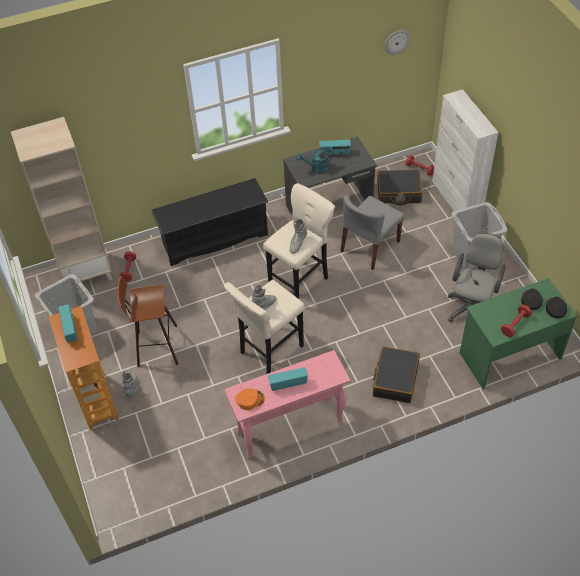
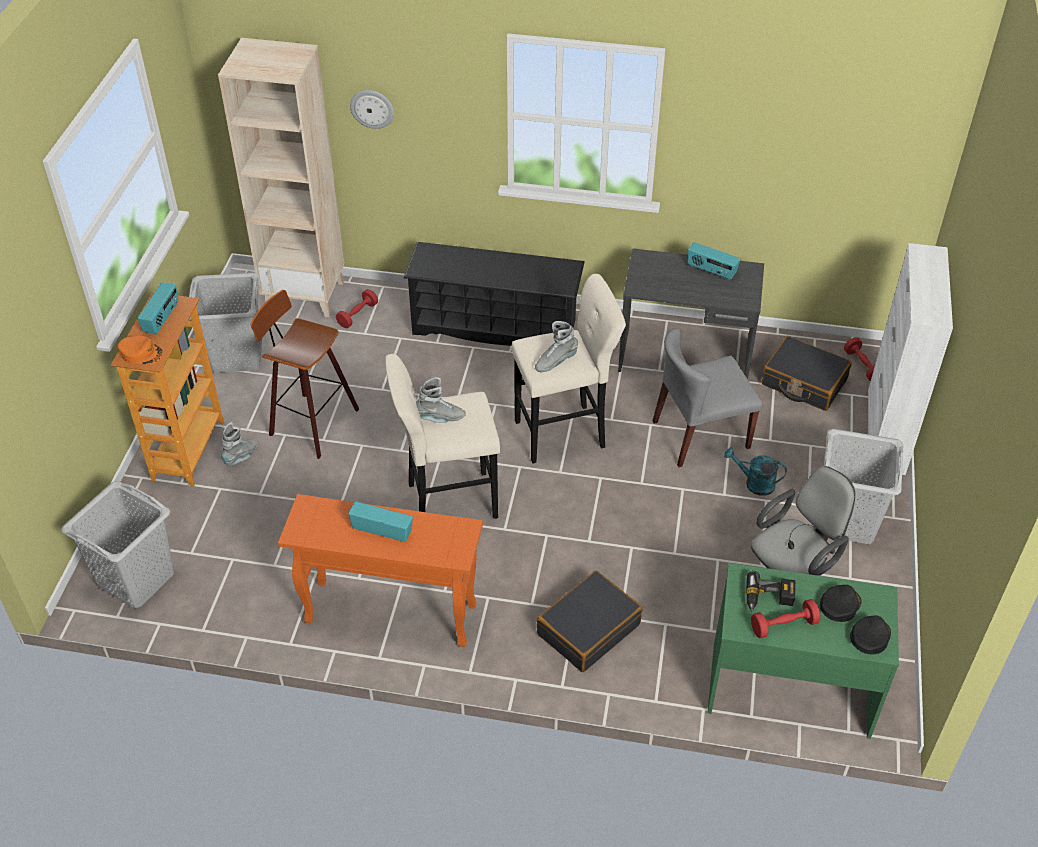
camera: 30 degrees right, 5 degrees down
pink console table [224,350,350,459] -> orange console table [278,494,483,647]
orange cap [235,388,265,410] -> orange cap moved to [118,336,163,365]
turquoise watering can [296,149,333,174] -> turquoise watering can moved to [724,447,787,496]
wall clock [384,30,410,55] -> wall clock moved to [350,90,394,129]
none -> grey laundry basket [61,481,174,608]
none -> power drill [746,571,795,612]

